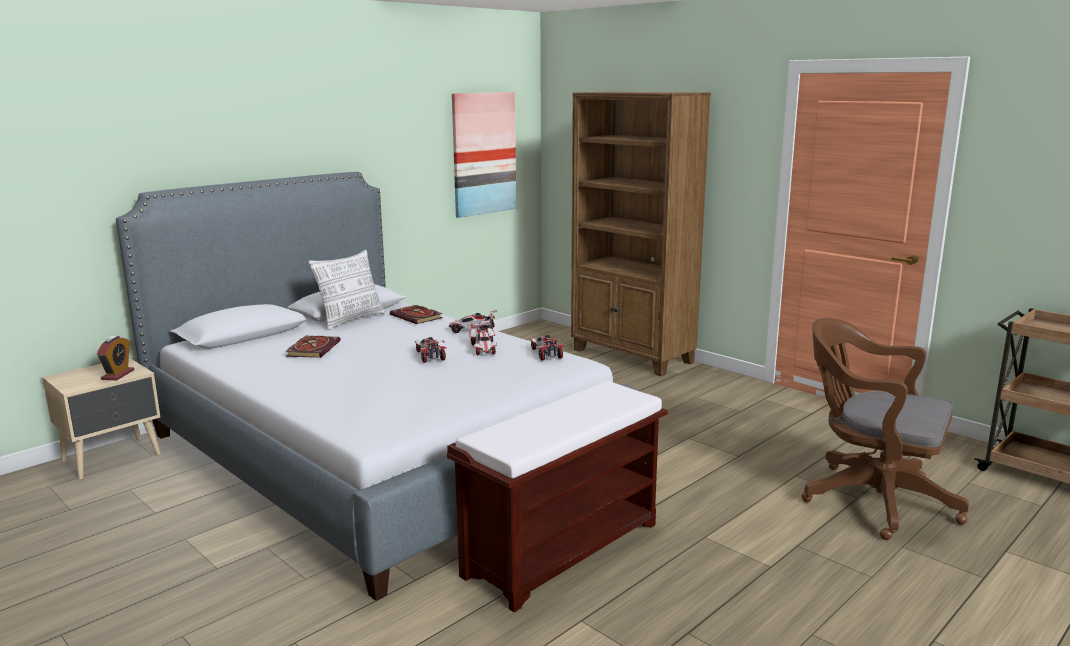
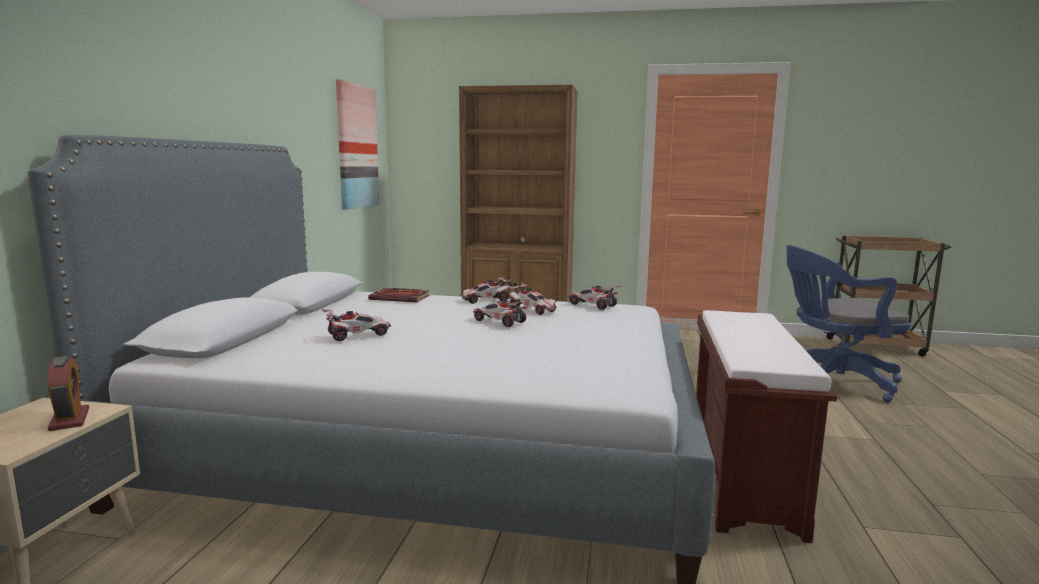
camera: 35 degrees left, 5 degrees down
book [285,336,341,358] -> toy car [322,309,391,341]
pillow [308,250,385,330] -> none
brown office chair [801,318,969,540] -> blue office chair [786,245,911,403]

